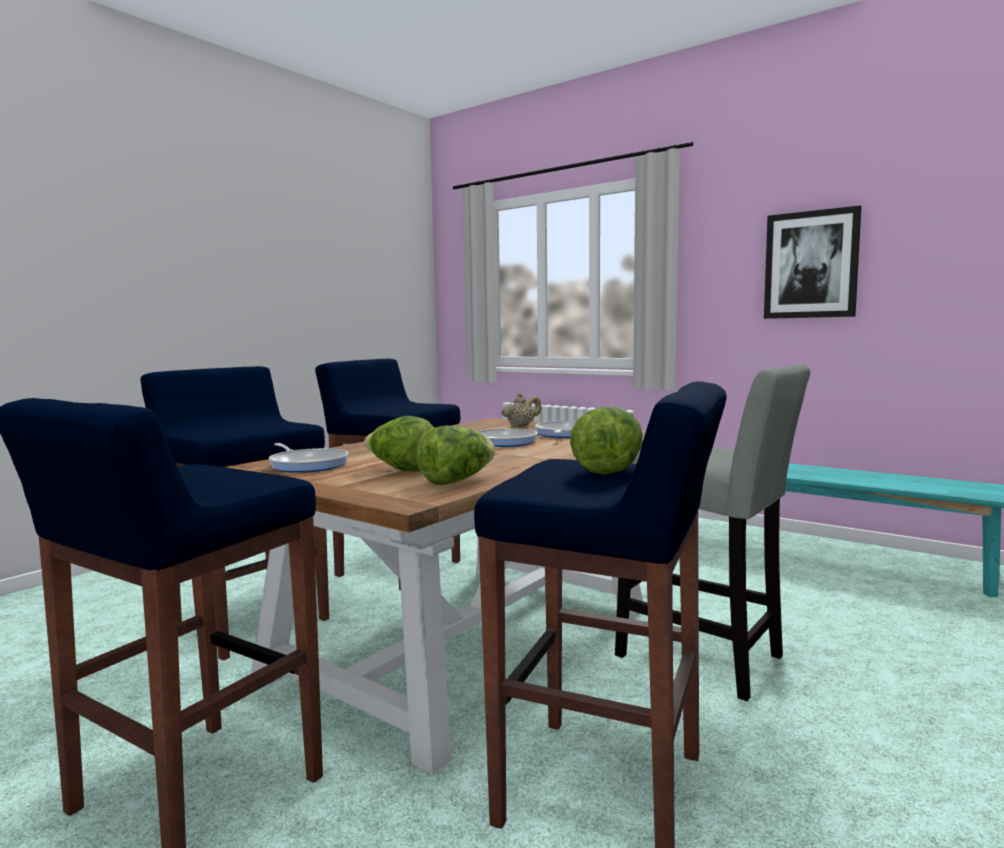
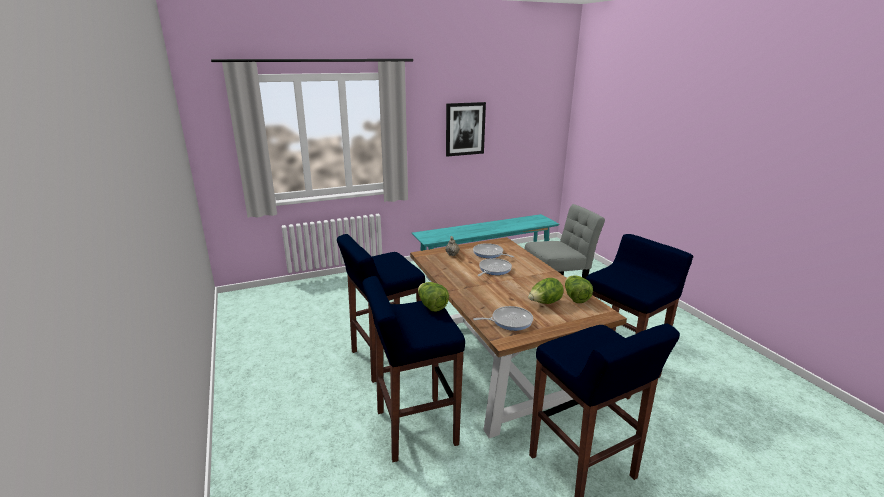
camera: 60 degrees left, 15 degrees up
lettuce [570,406,643,475] -> lettuce moved to [418,282,449,312]

